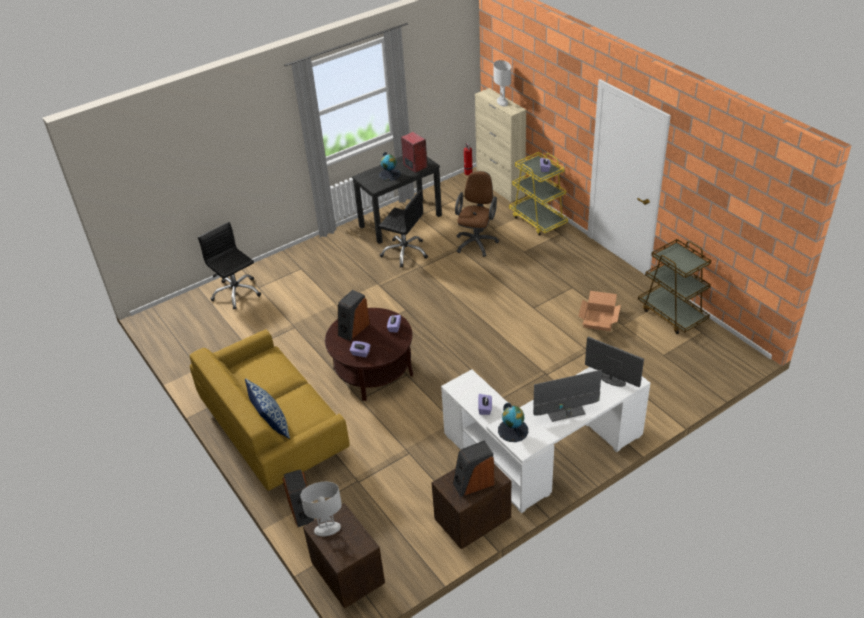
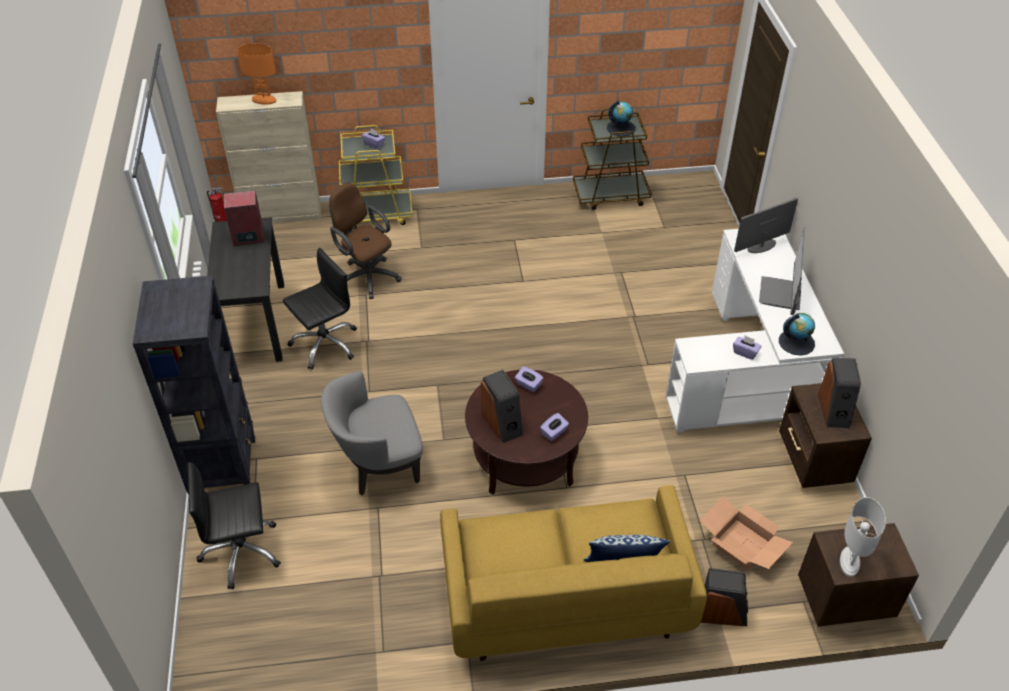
camera: 65 degrees left, 5 degrees up
globe [379,152,401,181] -> globe moved to [607,101,636,136]
white table lamp [493,60,511,106] -> orange table lamp [237,43,276,105]
cardboard box [579,291,621,331] -> cardboard box moved to [700,496,793,570]
none -> black bookcase [133,276,255,495]
none -> grey armchair [321,371,423,496]

